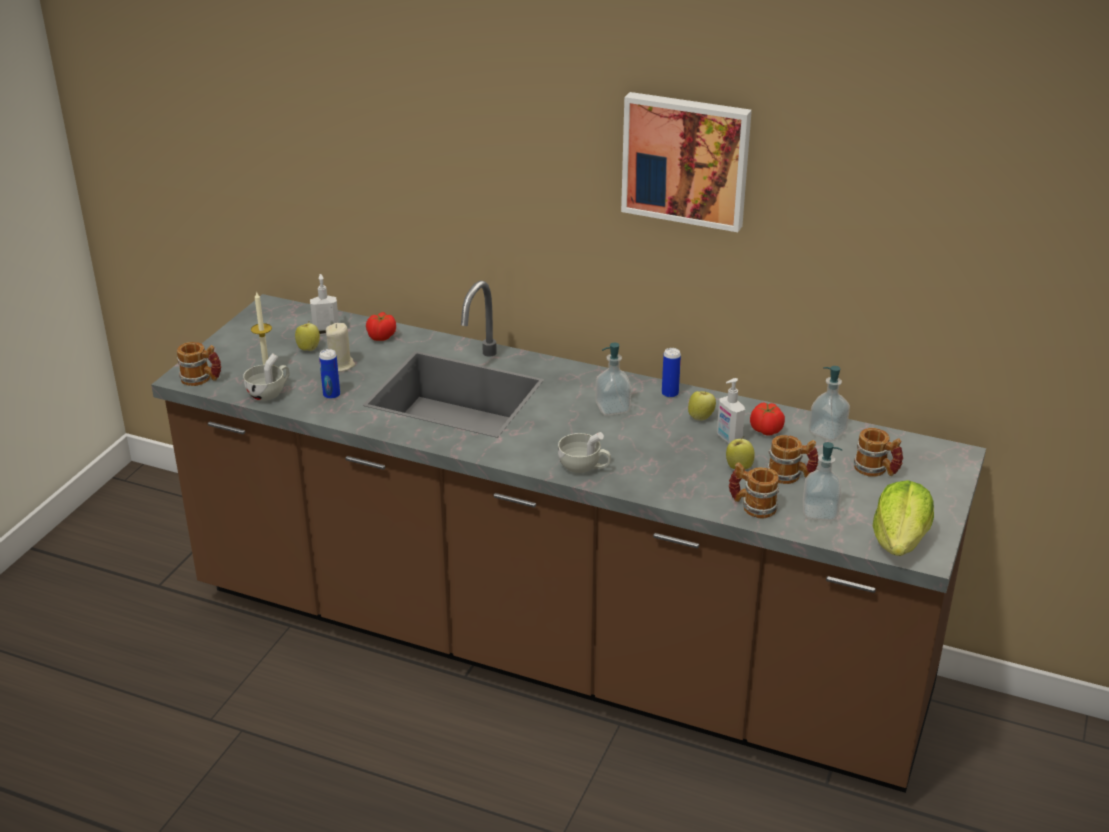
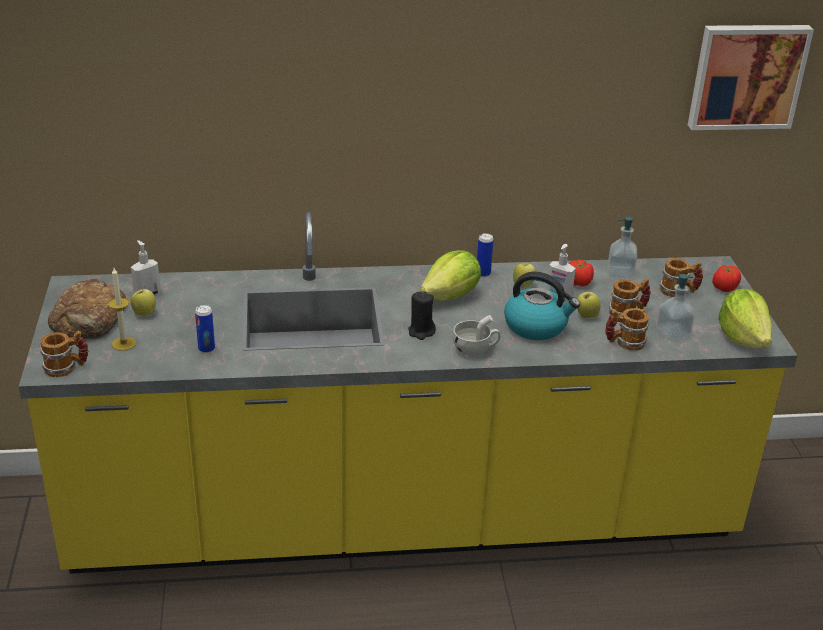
camera: 30 degrees left, 0 degrees up
brown counter [151,281,986,793] -> yellow counter [19,212,798,574]
white cup [243,353,290,401] -> none
beige candle [326,323,355,372] -> none
tomato [366,312,396,341] -> tomato moved to [712,265,741,292]
soap dispenser [595,343,631,416] -> lettuce [420,250,481,301]
picture [621,92,752,232] -> picture moved to [688,25,814,130]
none -> bread [48,279,126,339]
none -> black candle [408,292,436,340]
none -> kettle [504,272,580,340]

